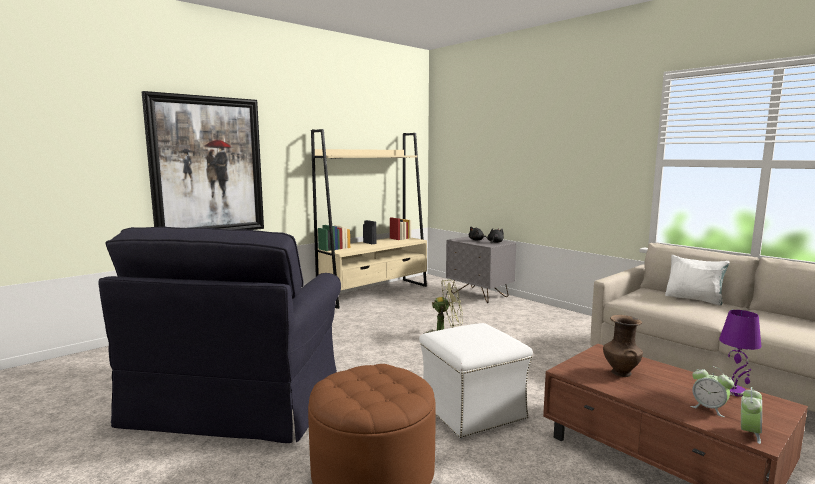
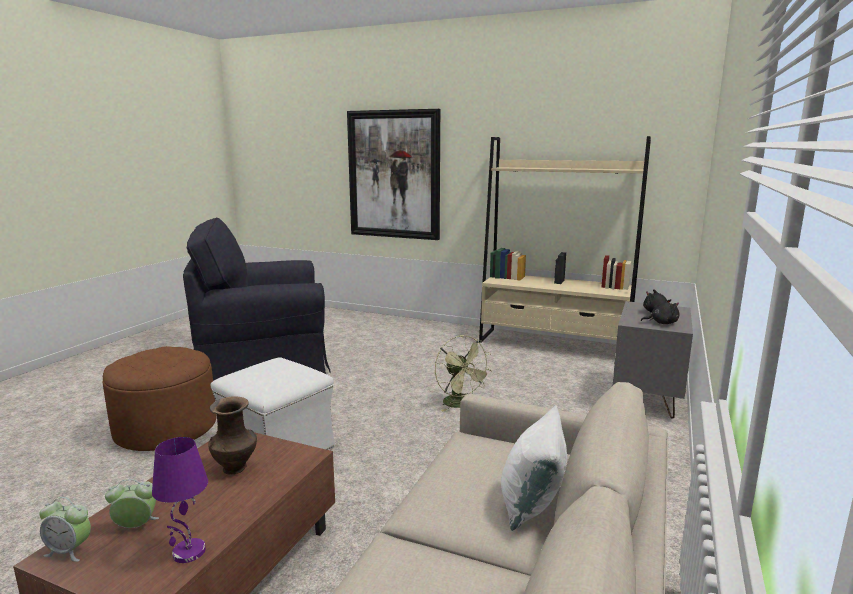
camera: 65 degrees right, 5 degrees up
alarm clock [690,366,734,417] -> alarm clock turned 60 degrees clockwise [105,479,159,528]

